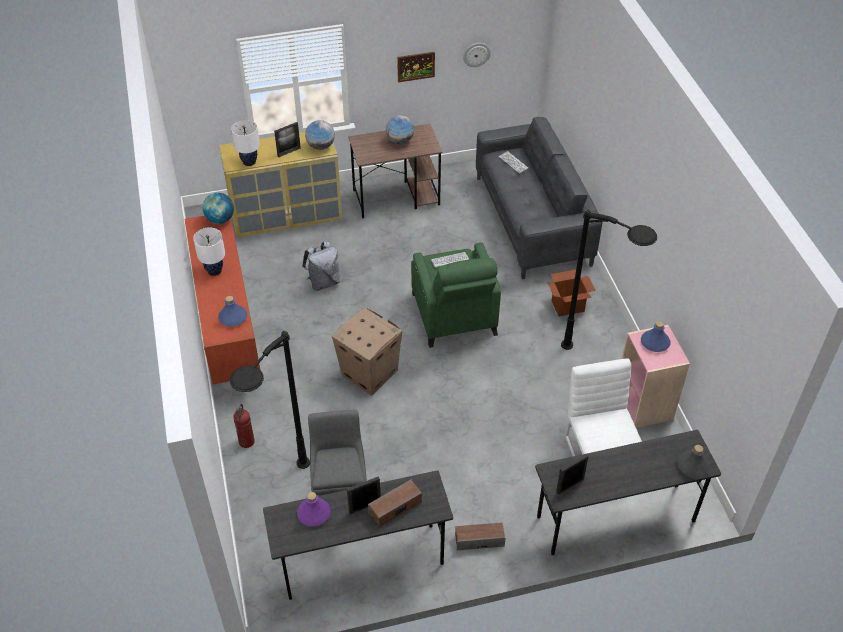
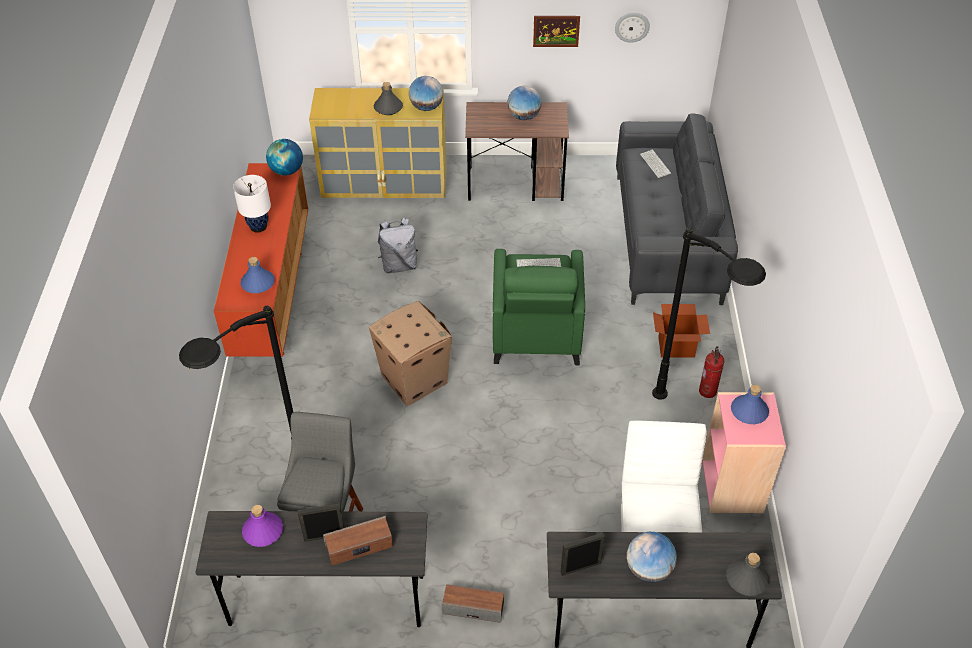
camera: 15 degrees right, 0 degrees up
white table lamp [231,120,260,166] -> none
fire extinguisher [233,404,255,448] -> fire extinguisher moved to [699,346,724,398]
picture frame [274,122,301,157] -> grey bottle [374,82,403,115]
none -> globe [627,532,677,582]

